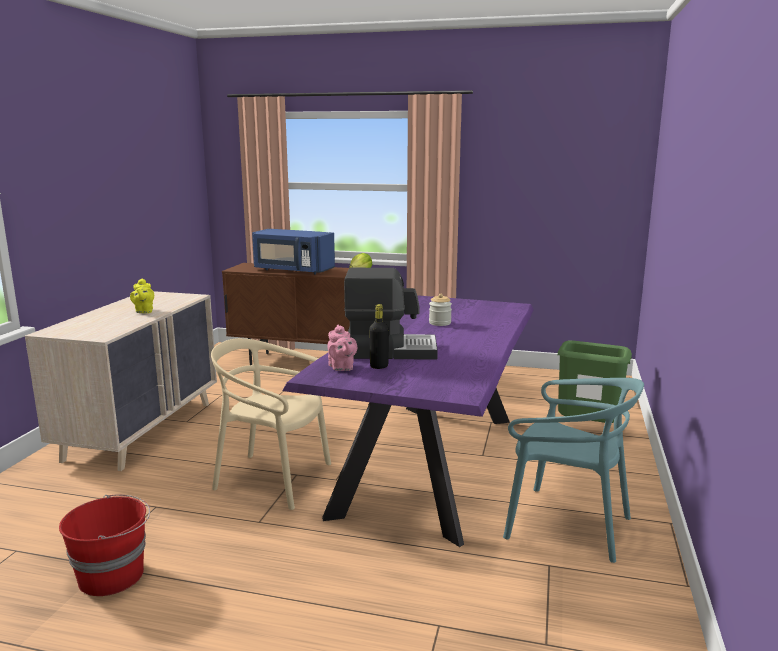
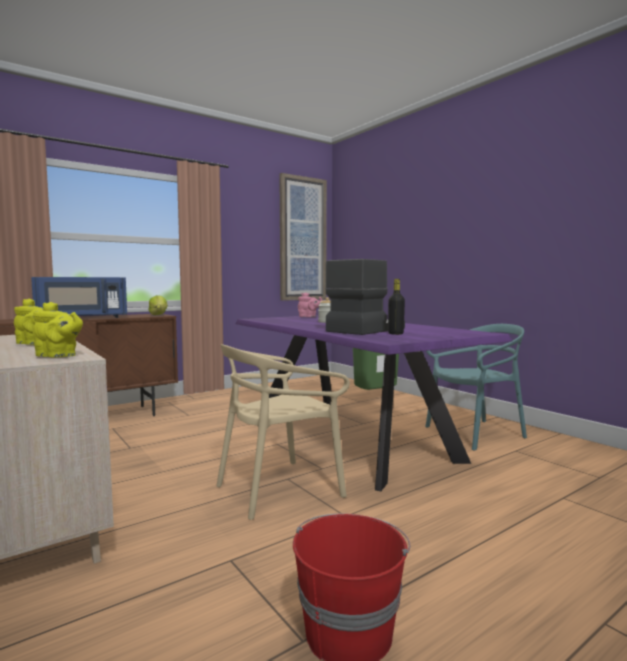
camera: 50 degrees left, 10 degrees down
pink teapot [328,324,357,371] -> pink teapot moved to [298,293,322,317]
none -> yellow teapot [33,302,83,357]
none -> picture [279,173,327,301]

